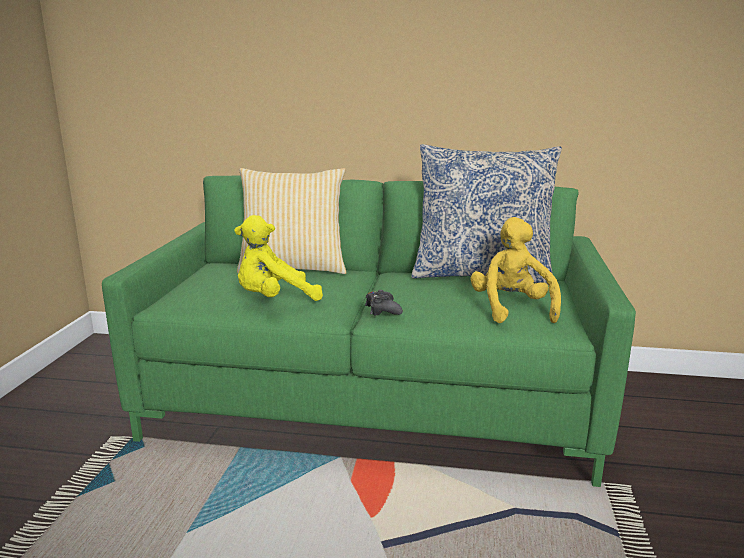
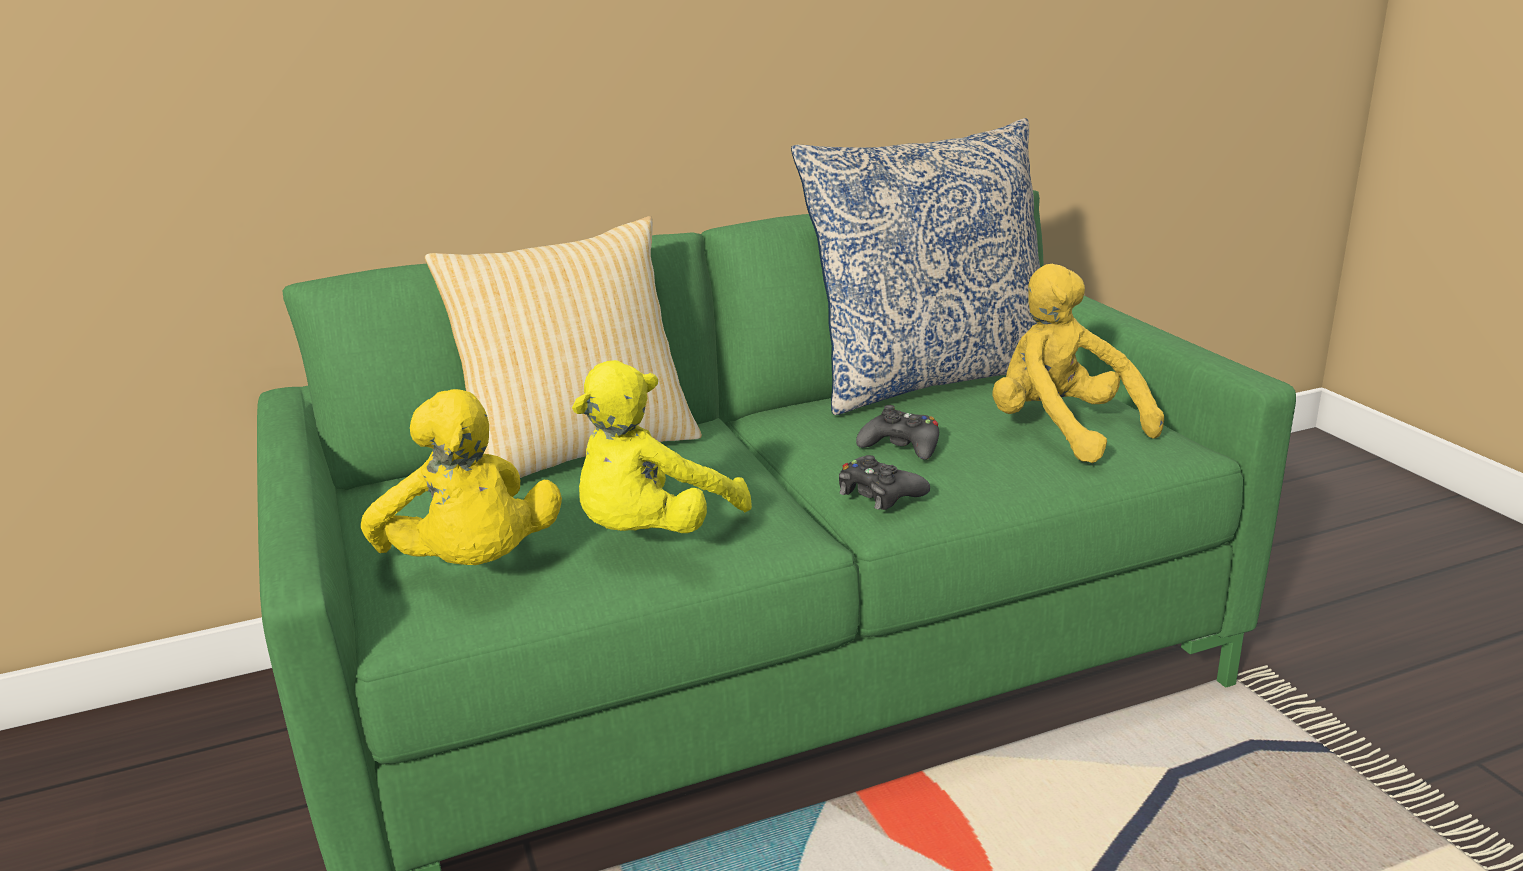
camera: 30 degrees left, 5 degrees up
none -> yellow plush toy [361,389,562,565]
none -> black game controller [856,405,939,460]

